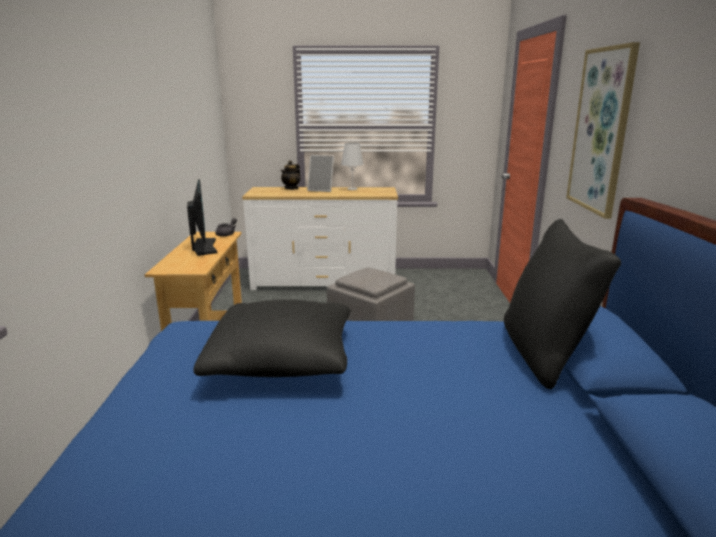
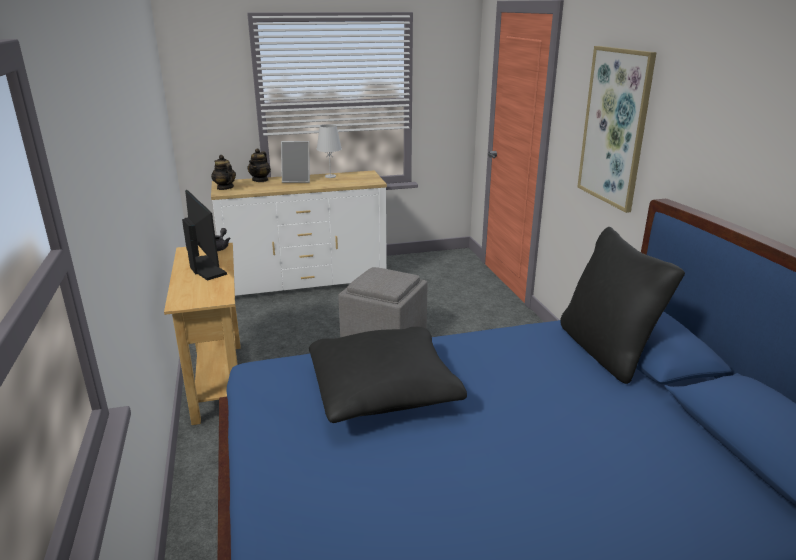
camera: 15 degrees left, 5 degrees up
none -> teapot [211,155,236,190]

